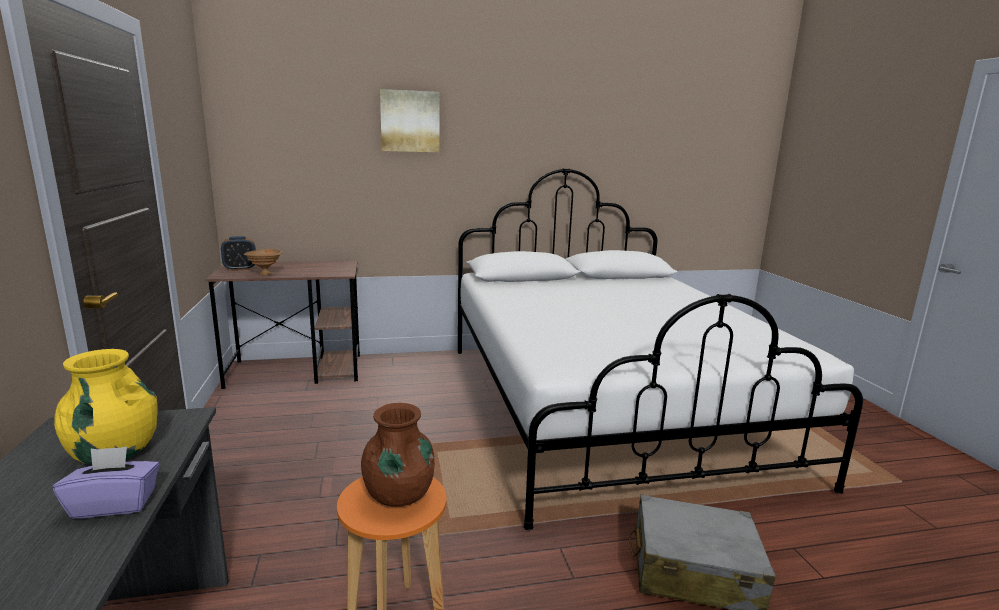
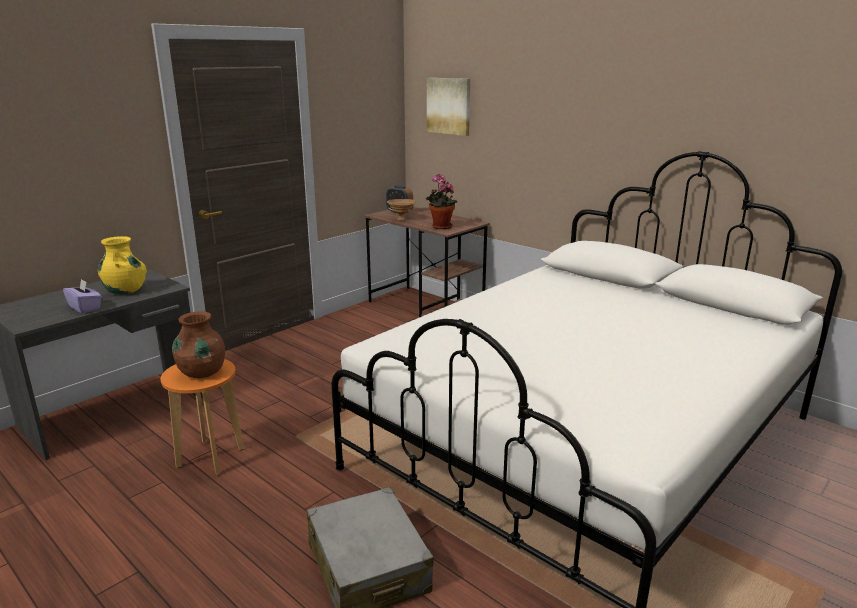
camera: 55 degrees right, 5 degrees up
picture [380,89,440,152] -> picture moved to [427,78,470,136]
none -> potted plant [426,174,457,229]

